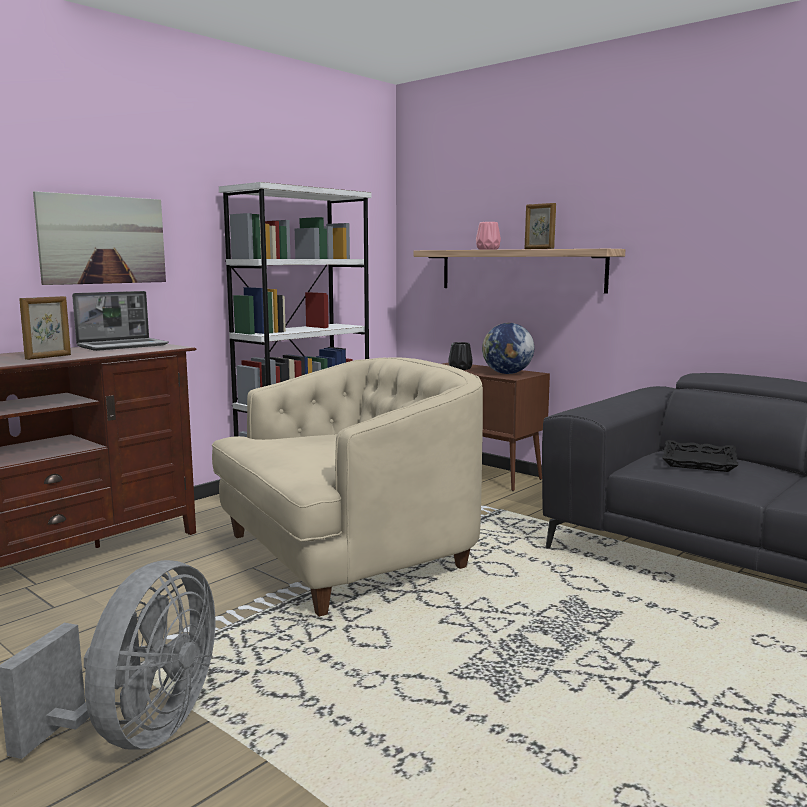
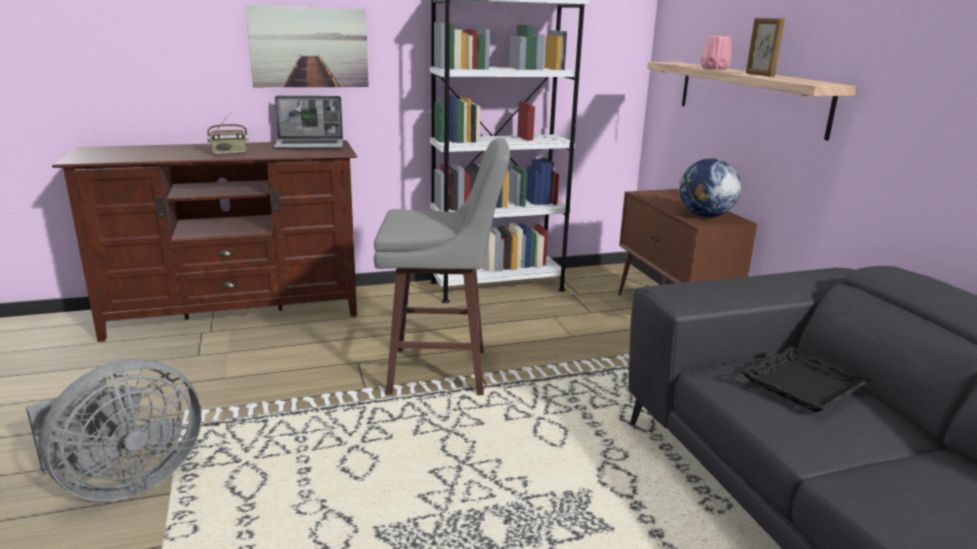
camera: 30 degrees right, 10 degrees up
picture frame [19,296,71,360] -> radio [207,112,249,155]
beige armchair [212,357,483,617] -> grey stool [374,138,510,395]
black vase [448,342,472,370] -> none

